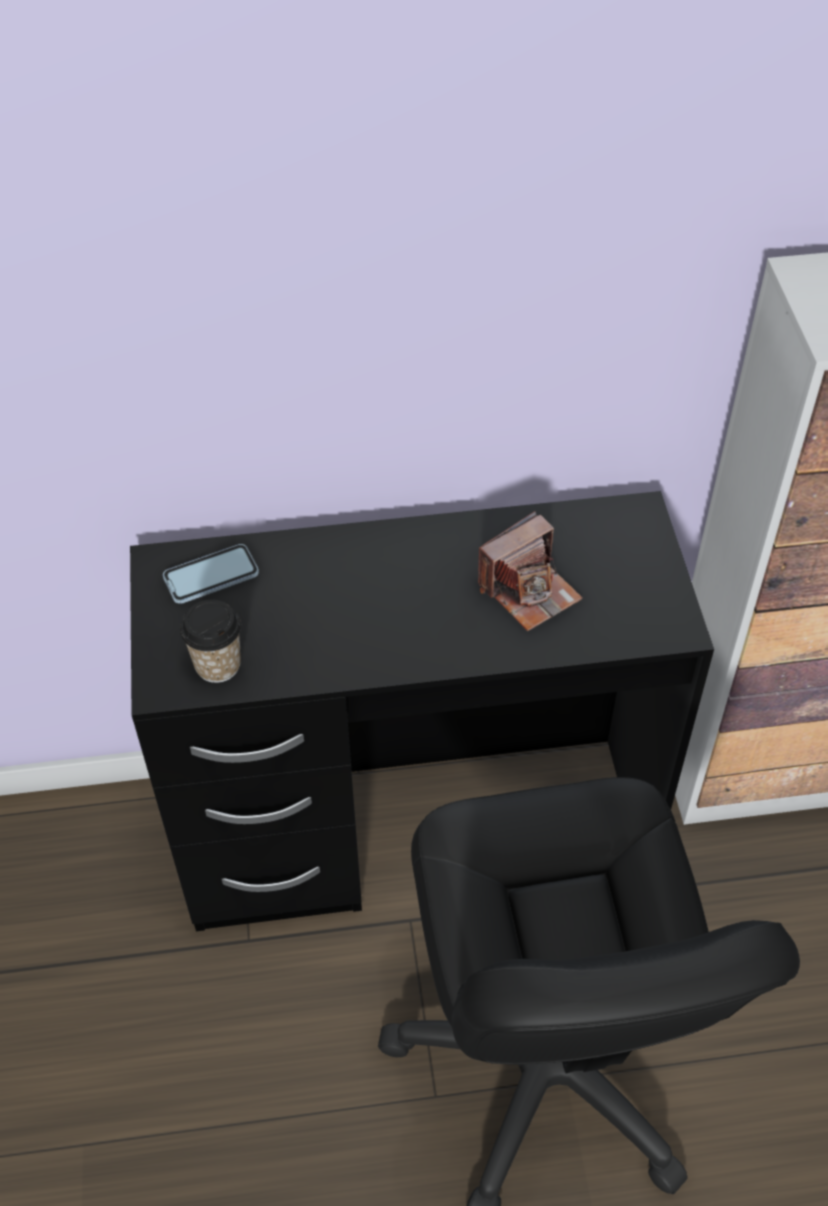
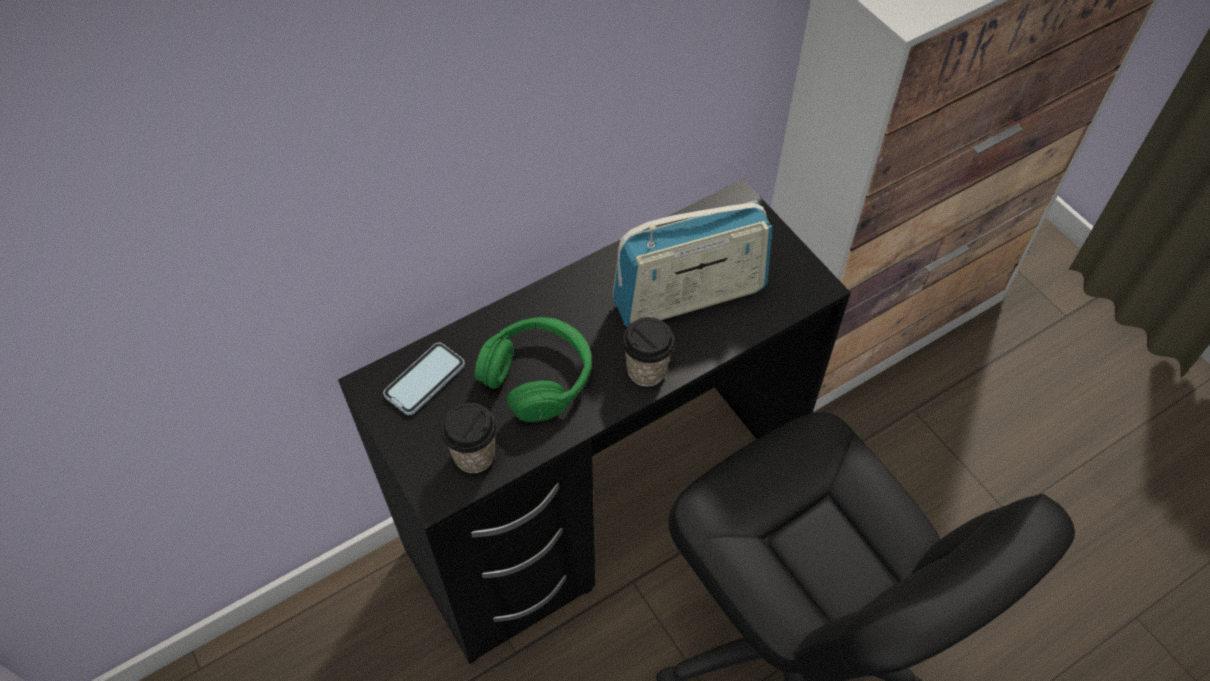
camera: 25 degrees left, 5 degrees up
camera [478,511,582,631] -> radio [612,201,772,327]
none -> green headphones [474,317,592,422]
none -> cup [622,317,675,387]

